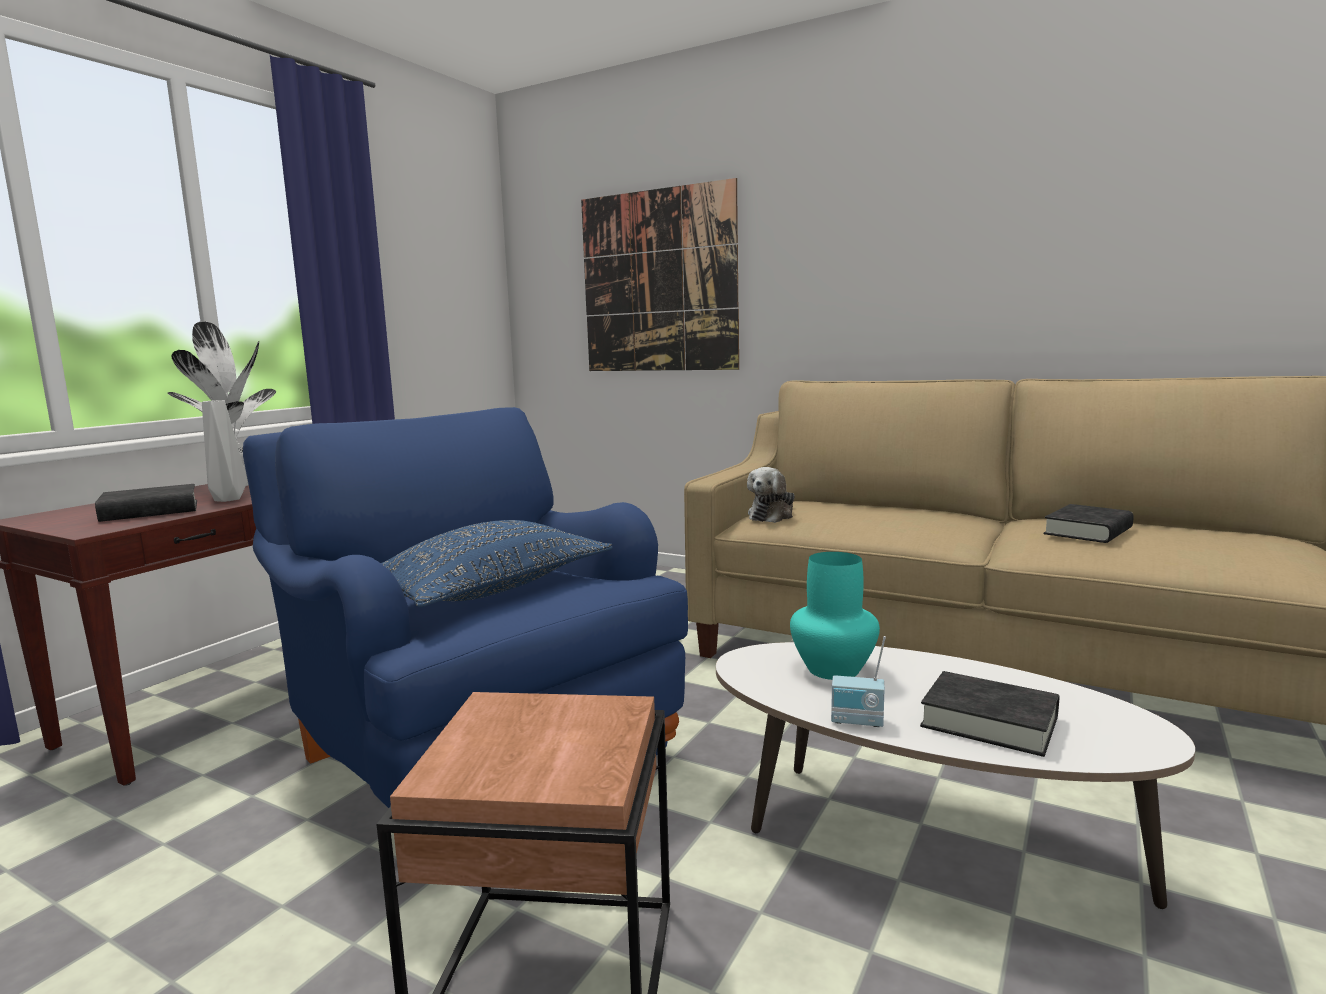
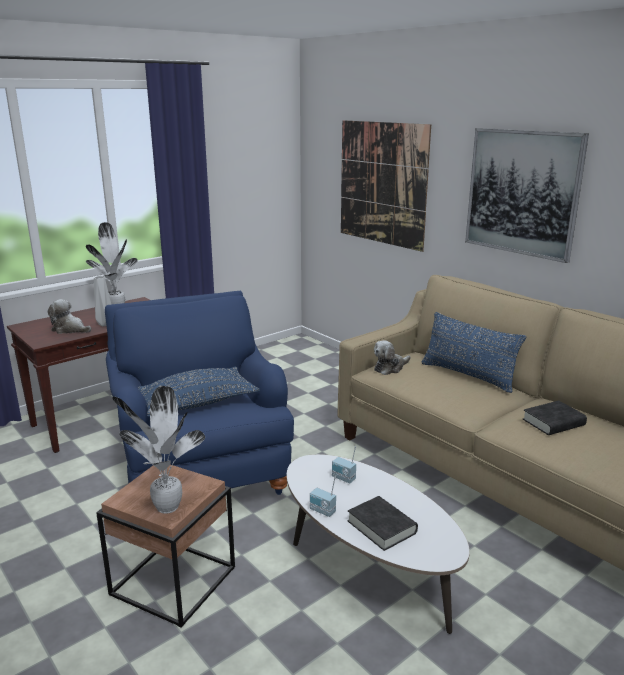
camera: 20 degrees right, 10 degrees up
black book [95,484,197,522] -> plush toy [48,299,91,334]
turquoise vase [790,552,880,680] -> radio [332,446,356,483]
none -> potted plant [112,386,205,514]
none -> blue pillow [422,312,526,393]
none -> picture [465,128,589,263]

